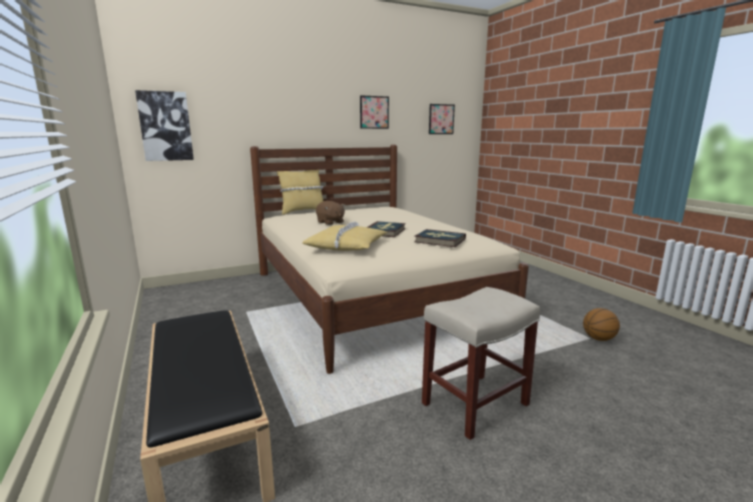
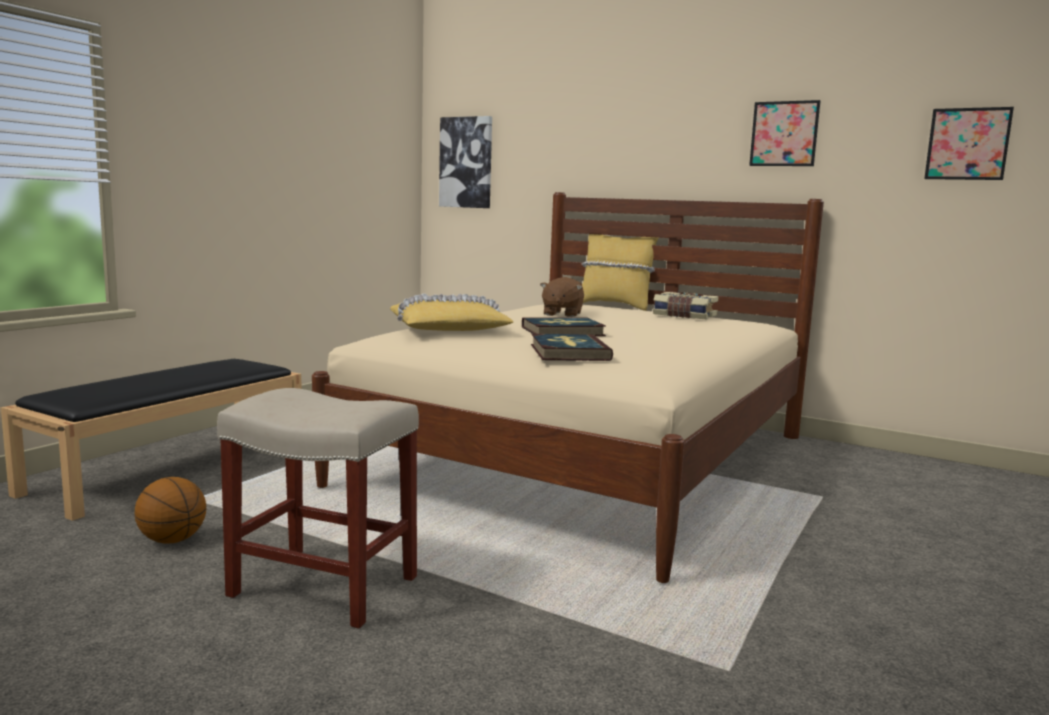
camera: 55 degrees right, 5 degrees down
basketball [583,308,620,341] -> basketball moved to [135,477,206,543]
none -> book [653,292,719,320]

